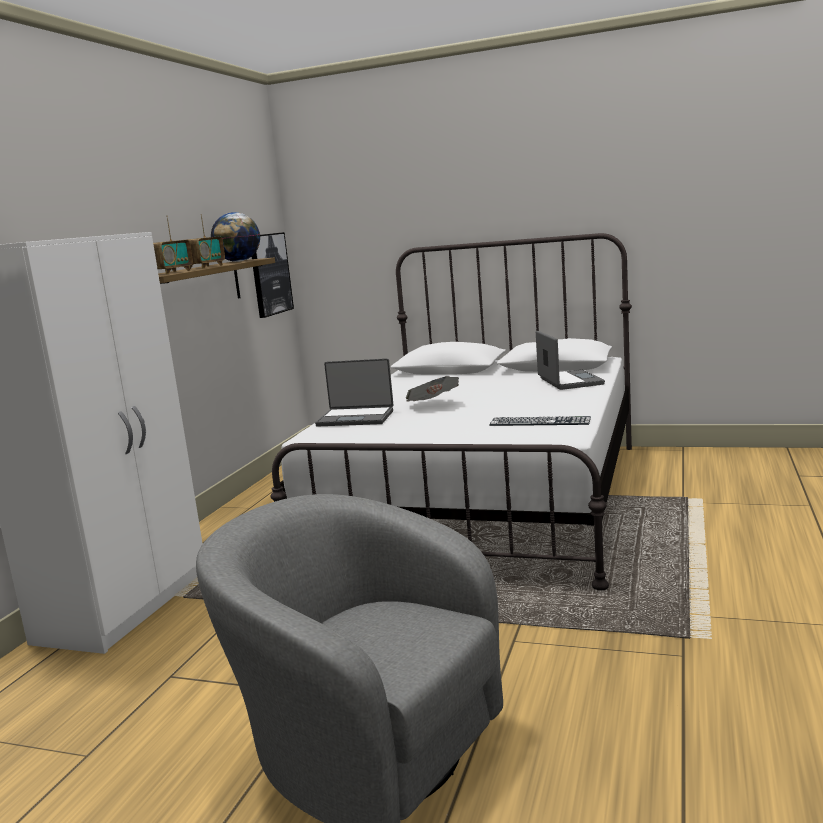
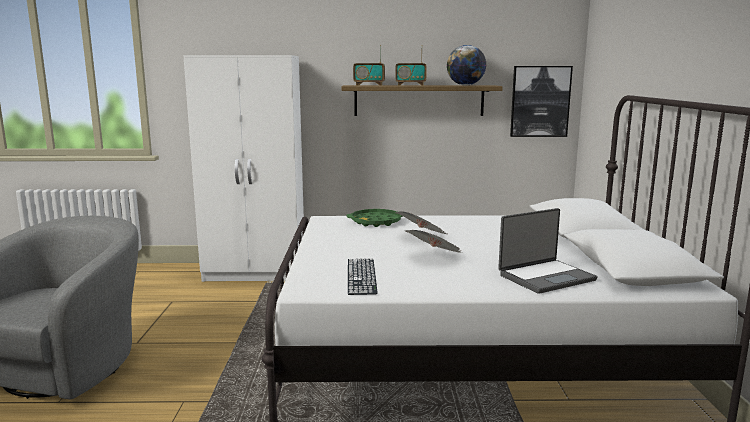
camera: 70 degrees right, 0 degrees up
laptop [315,358,393,427] -> green tray [347,209,404,227]
none -> newspaper [405,230,461,252]

